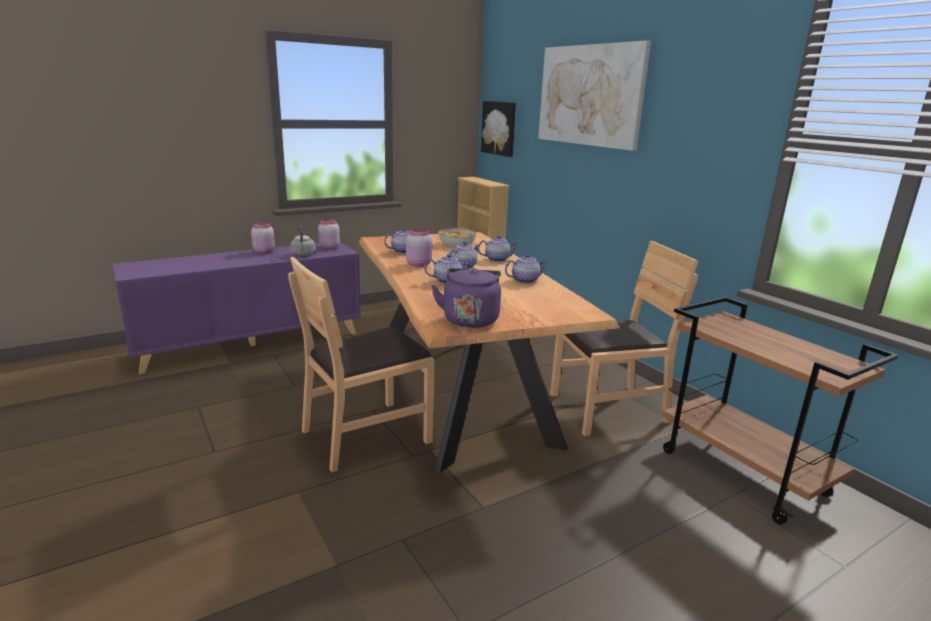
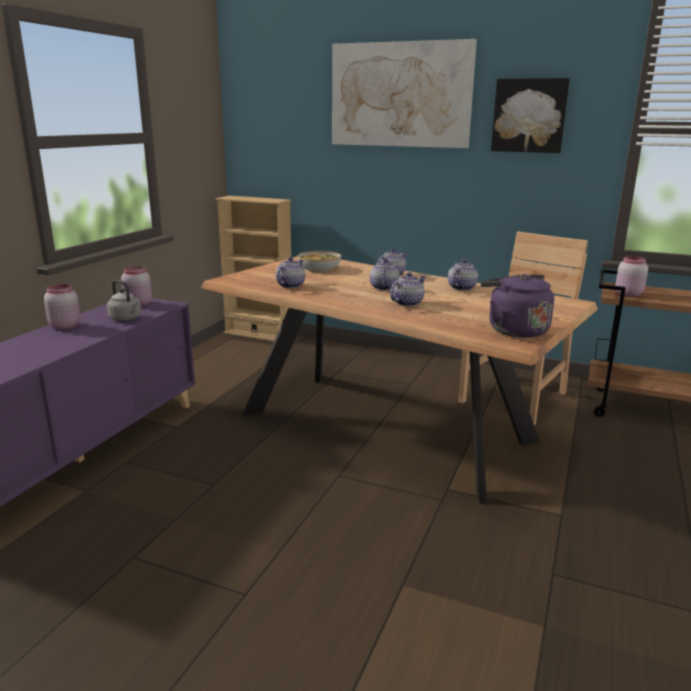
camera: 35 degrees left, 0 degrees up
brown chair [288,257,435,472] -> none
pink jar [406,228,432,267] -> pink jar moved to [615,256,648,297]
picture [481,101,516,157] -> picture moved to [491,78,570,153]

